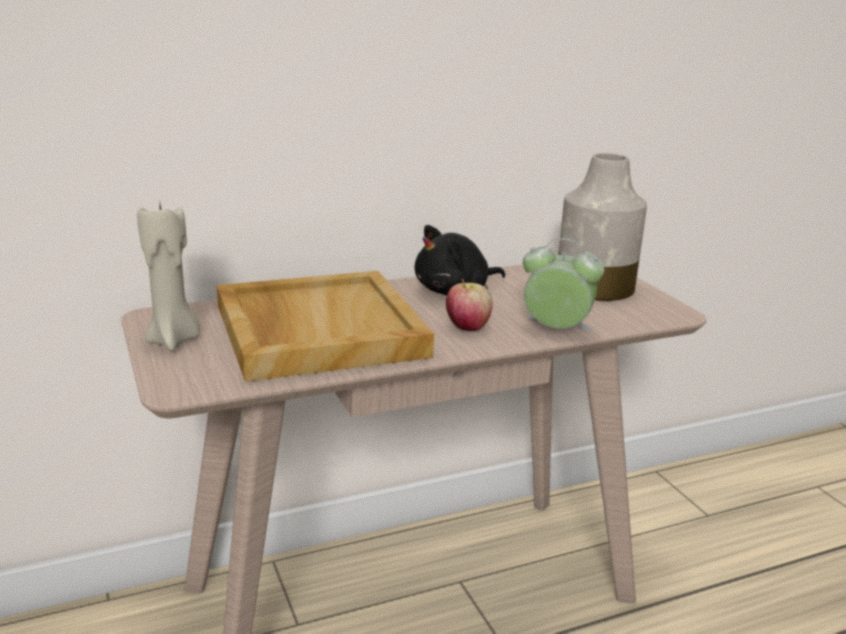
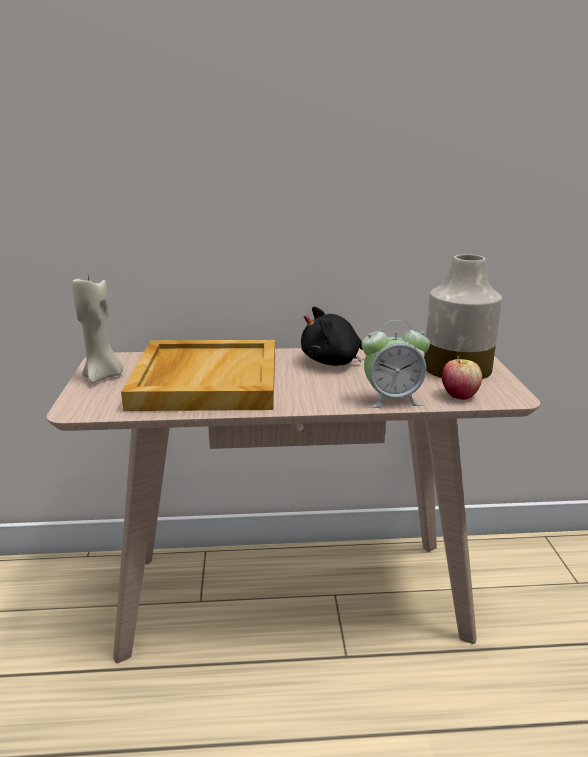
camera: 20 degrees right, 0 degrees up
apple [446,279,493,331] -> apple moved to [442,356,482,399]
alarm clock [523,238,604,330] -> alarm clock turned 135 degrees clockwise [362,320,430,408]

